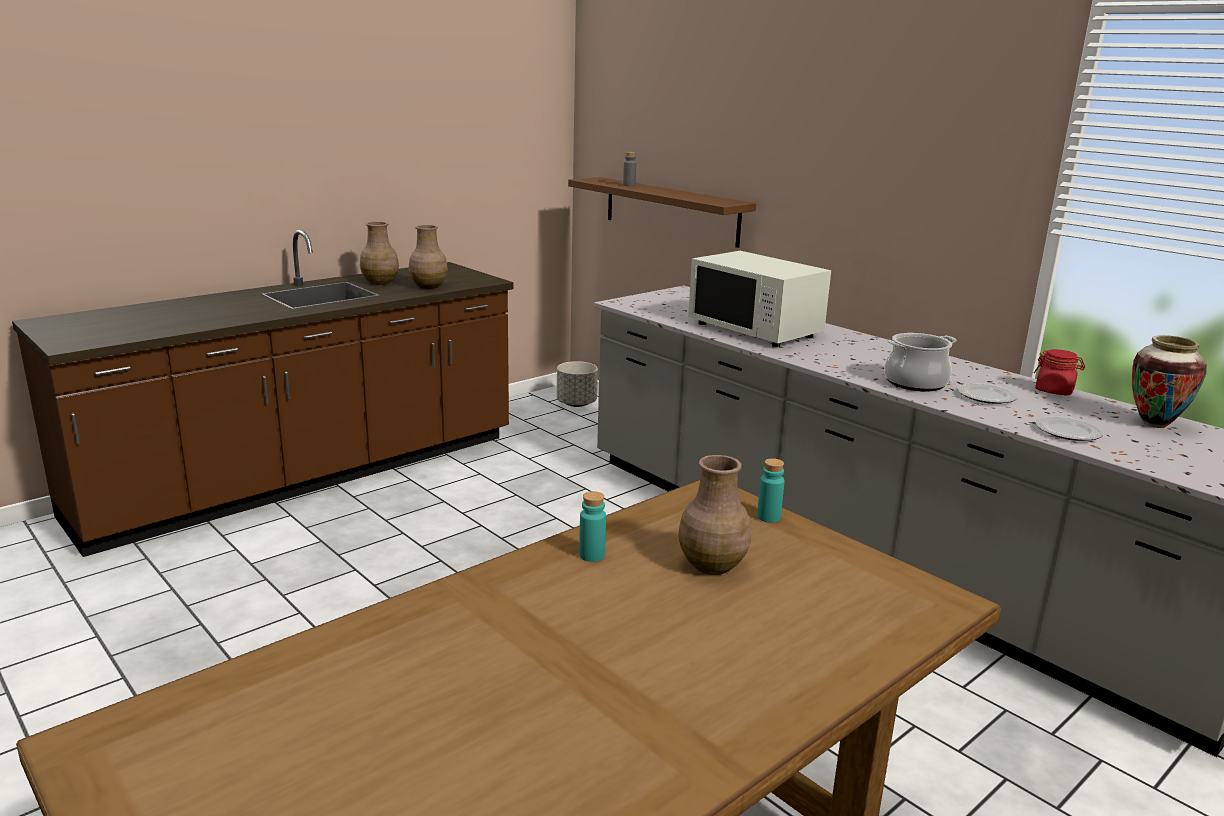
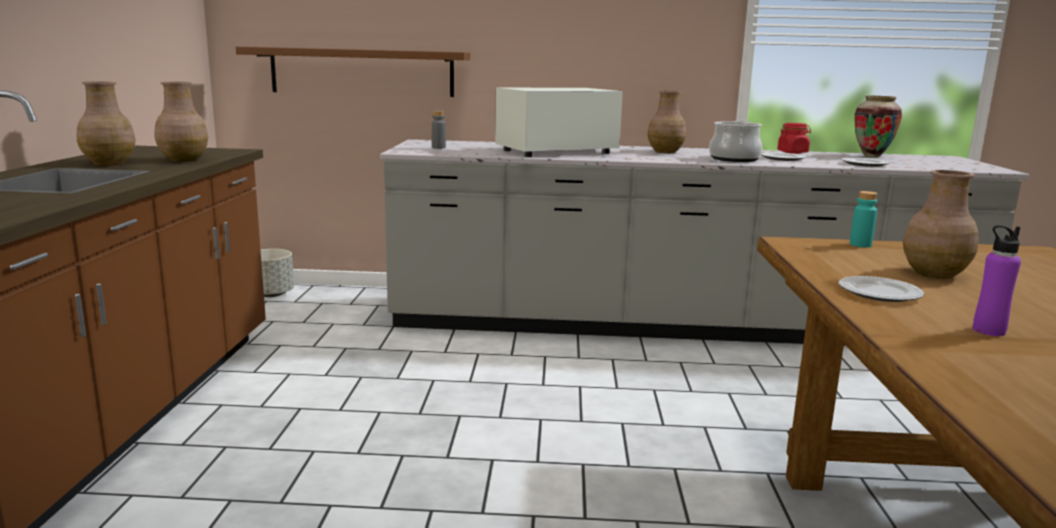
camera: 45 degrees left, 5 degrees down
turquoise bottle [579,491,606,562] -> plate [839,276,924,302]
grey bottle [623,152,636,186] -> grey bottle moved to [431,111,446,149]
white microwave [688,251,831,347] -> white microwave turned 150 degrees clockwise [495,87,623,157]
none -> brown vase [647,91,686,153]
none -> purple bottle [973,225,1021,336]

